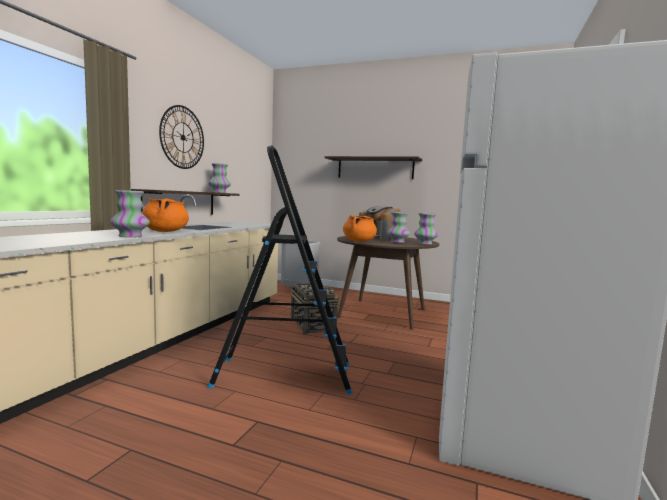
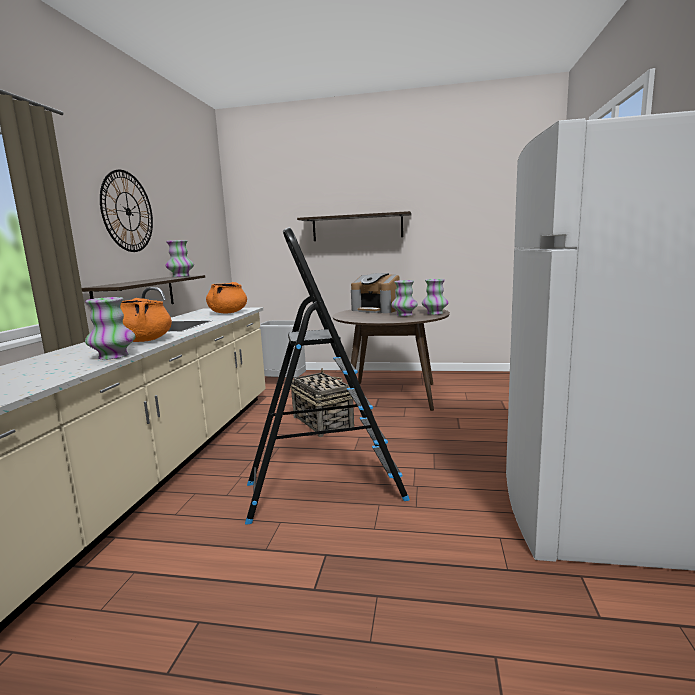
camera: 10 degrees left, 5 degrees up
orange cooking pot [343,216,377,242] -> orange cooking pot moved to [206,282,247,313]

